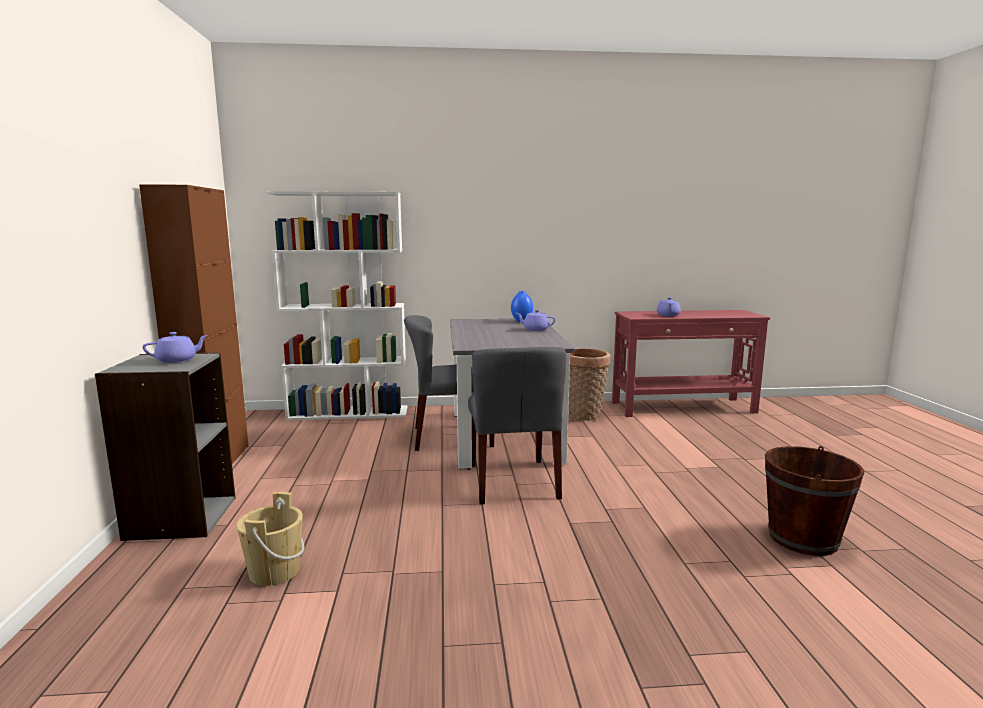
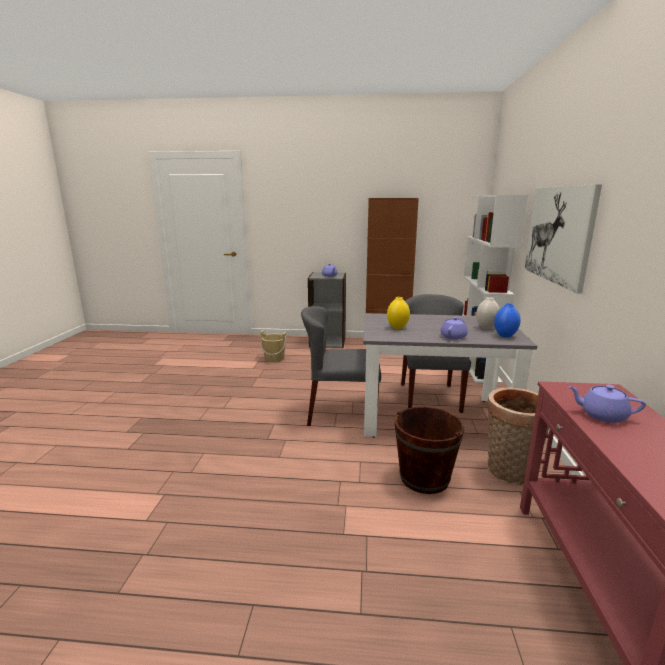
camera: 100 degrees right, 5 degrees up
brown bucket [765,446,865,556] -> brown bucket moved to [394,407,465,494]
none -> yellow vase [387,297,410,329]
none -> white vase [476,297,500,329]
none -> picture [524,184,602,294]

